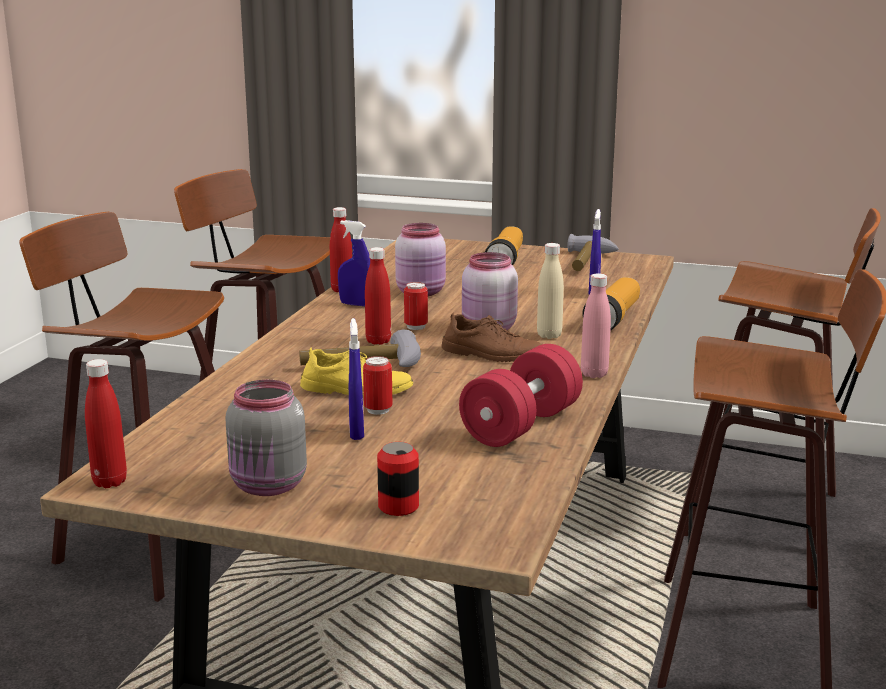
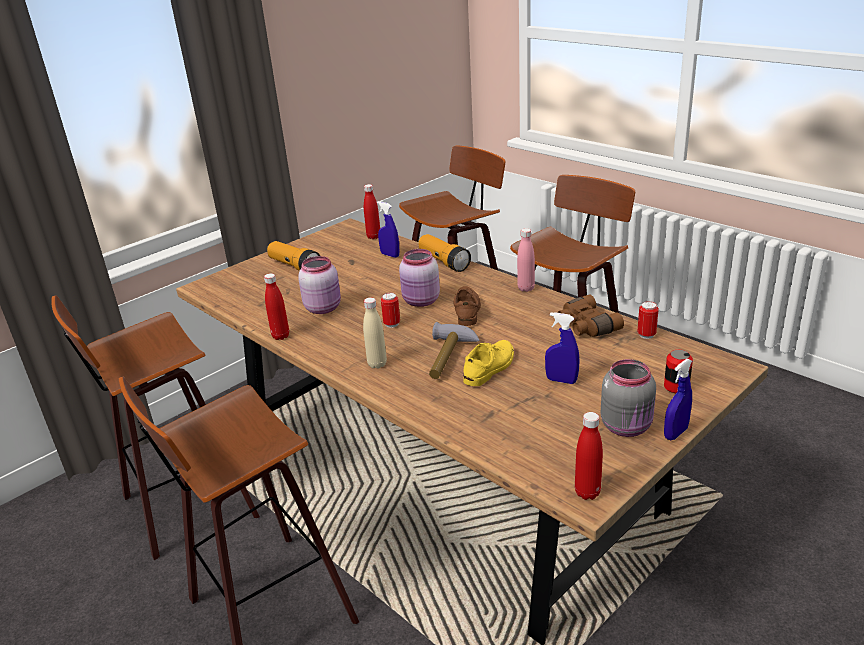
camera: 60 degrees left, 10 degrees up
blue spray bottle [338,220,370,306] -> blue spray bottle moved to [664,359,692,440]
can [363,356,392,415] -> can moved to [637,301,659,339]
red bottle [365,247,391,345] -> red bottle moved to [364,184,380,239]
brown shoe [442,312,542,362] -> brown shoe turned 45 degrees counterclockwise [454,286,481,326]
red dumbbell [459,344,583,447] -> brown binoculars [557,295,624,337]
beige bottle [537,243,564,339] -> beige bottle moved to [363,297,387,369]
hammer [567,234,619,271] -> none

